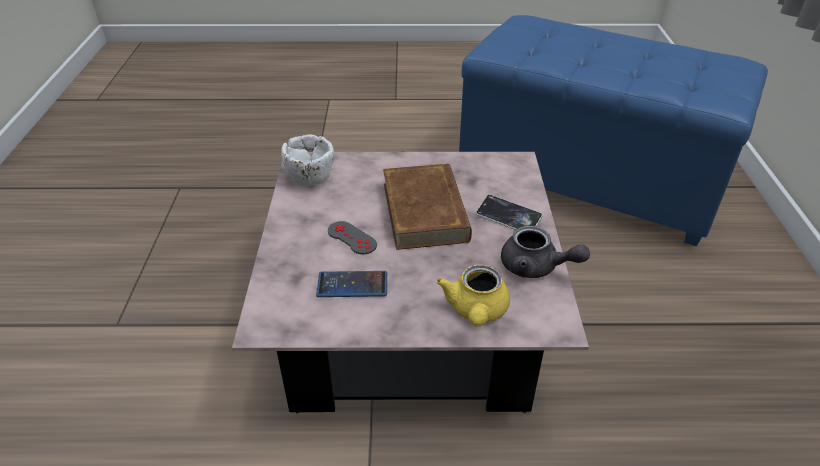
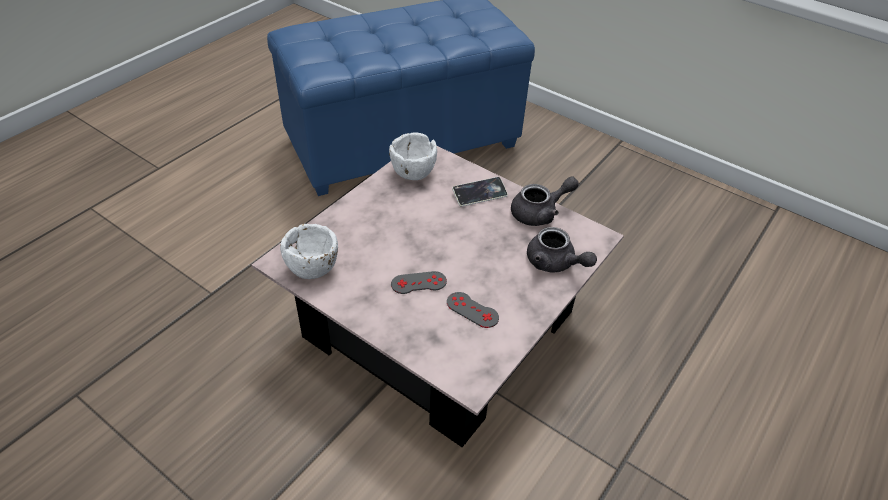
camera: 55 degrees left, 5 degrees up
phone [316,271,387,297] -> grey game controller [447,292,499,328]
brown book [383,163,472,250] -> none
yellow teapot [436,265,510,327] -> grey teapot [527,227,597,273]
none -> white bowl [389,132,437,180]

